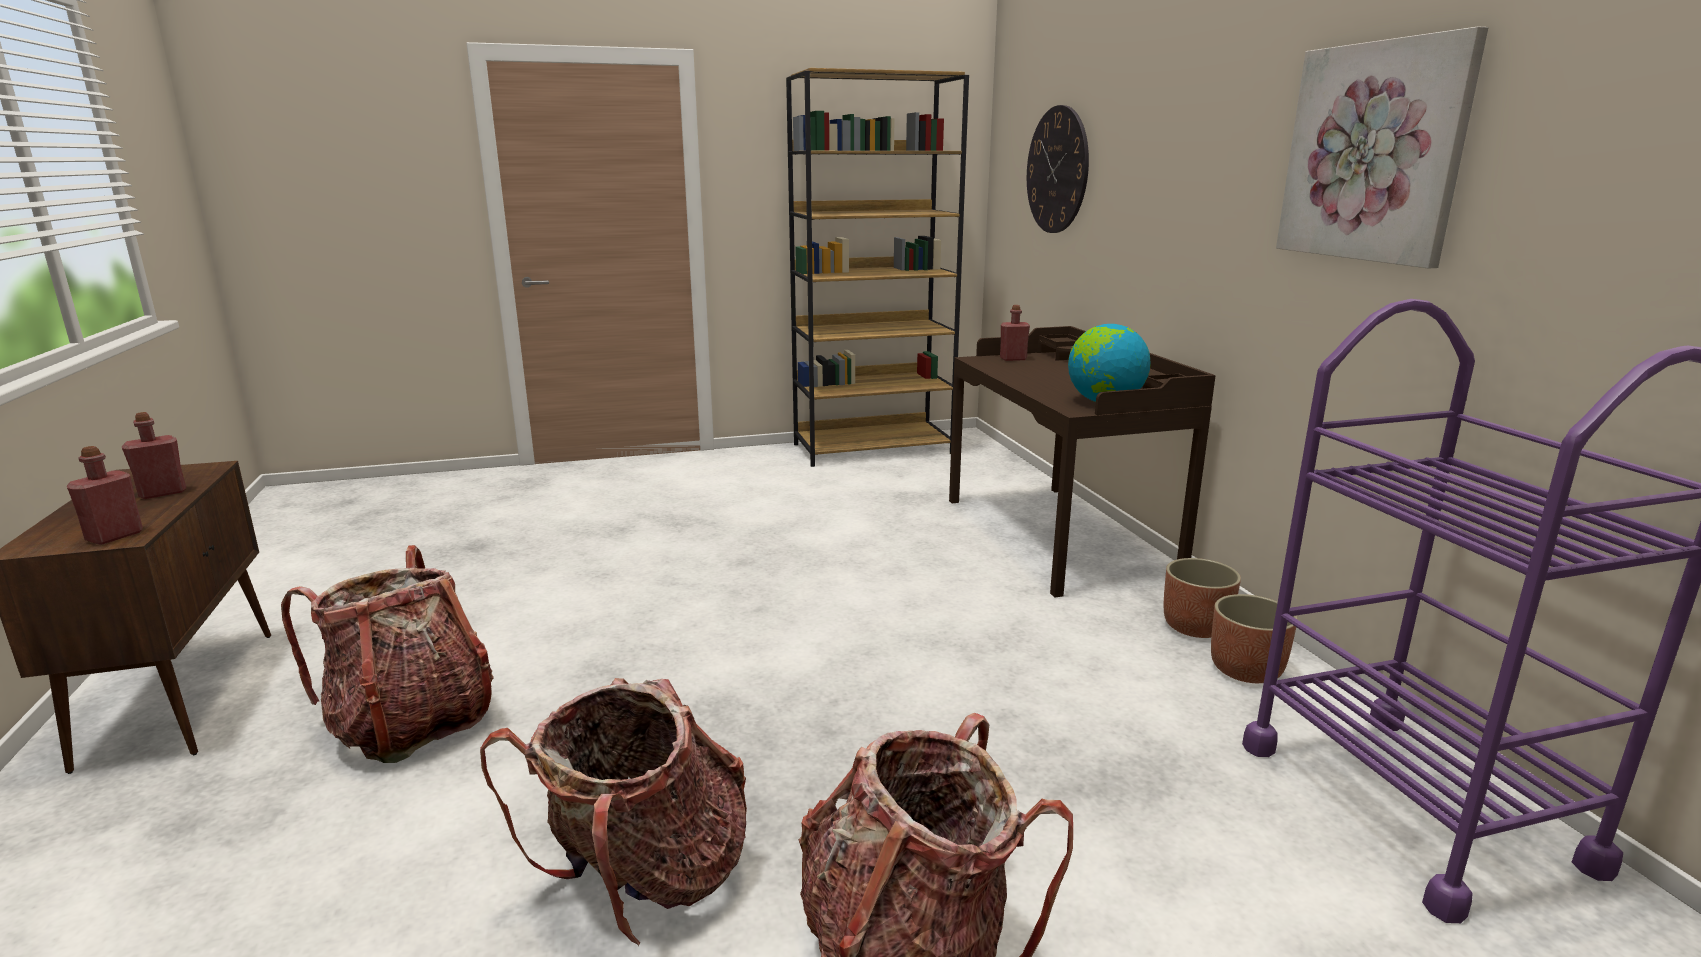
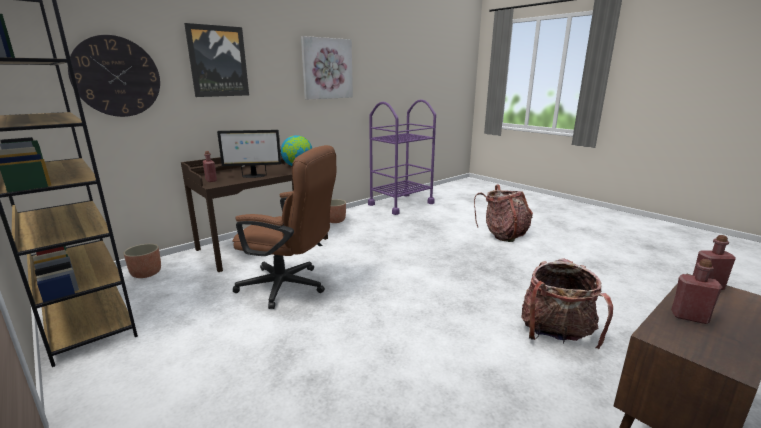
camera: 115 degrees left, 0 degrees up
backpack [480,678,747,946] -> none
planter [1211,594,1298,683] -> planter moved to [123,244,161,278]
none -> picture [184,23,249,97]
none -> monitor [217,130,282,178]
none -> brown office chair [232,145,336,309]

